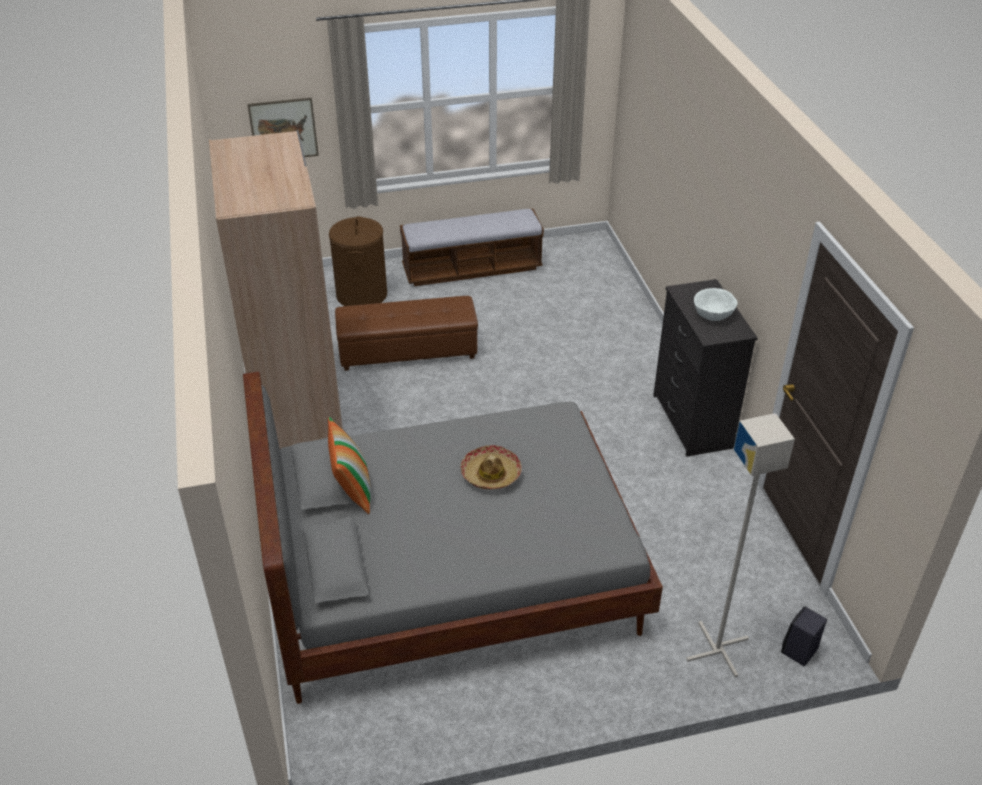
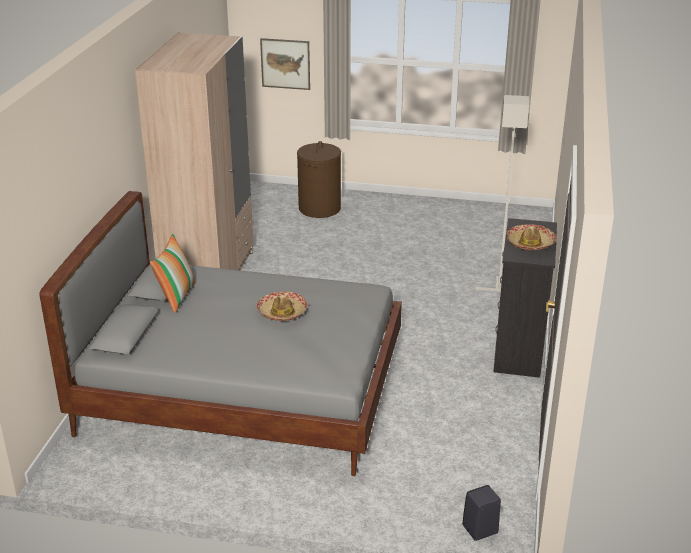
camera: 25 degrees right, 10 degrees down
brown ottoman [335,296,478,371] -> none
bench [400,209,544,286] -> none
grey floor lamp [686,413,795,677] -> grey floor lamp moved to [476,95,529,295]
white bowl [694,288,738,321] -> hat [506,224,556,250]

